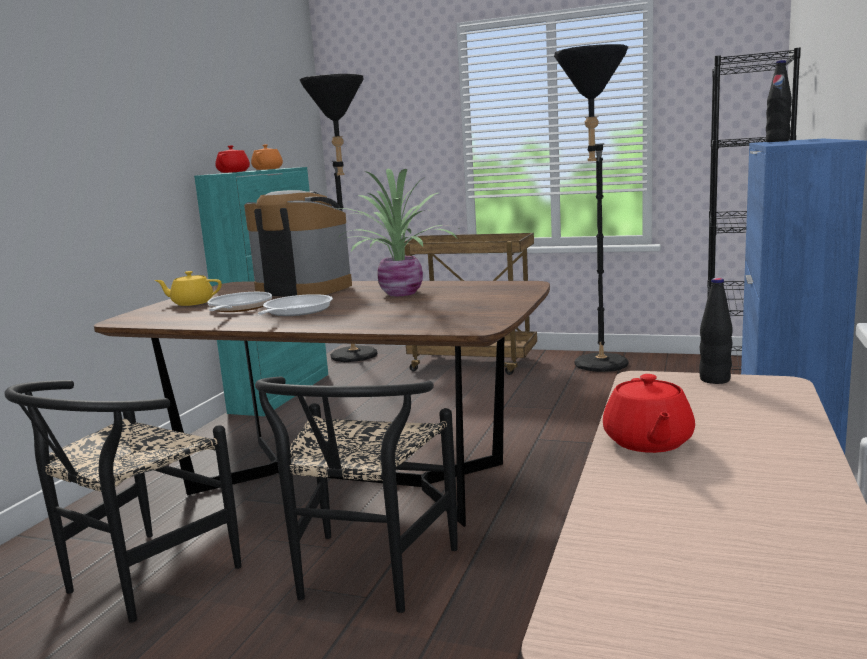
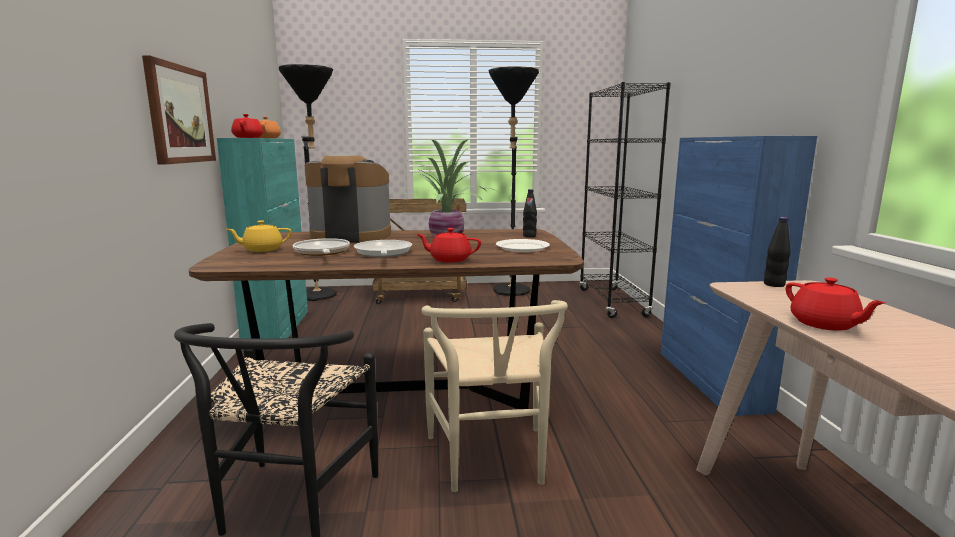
camera: 25 degrees left, 0 degrees up
black chair [255,376,458,613] -> beige chair [421,300,568,492]
black bottle [766,60,792,142] -> black bottle moved to [523,189,537,237]
none -> picture [142,55,216,165]
none -> red teapot [416,228,481,262]
none -> white plate [496,239,550,252]

